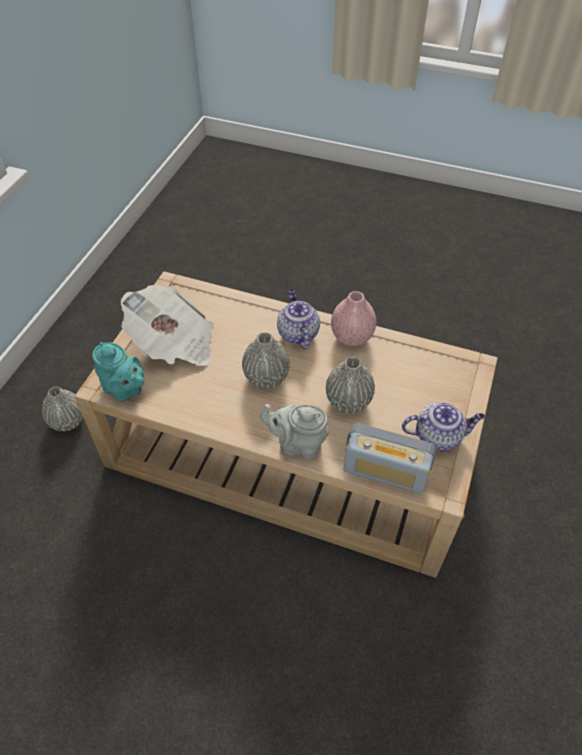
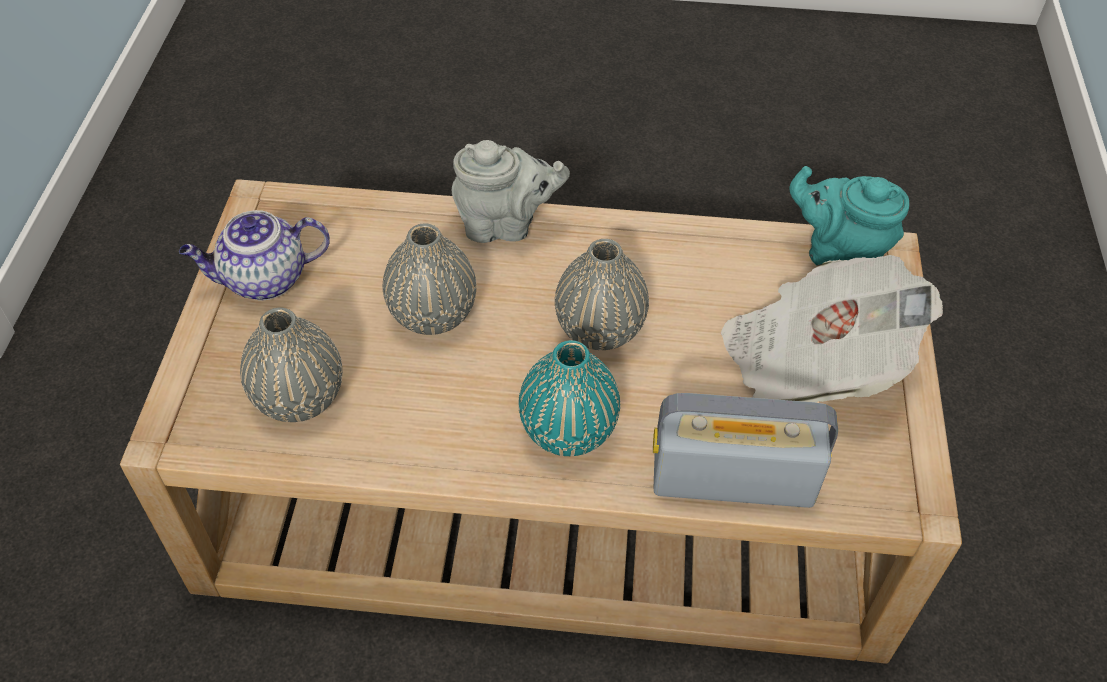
camera: 165 degrees right, 0 degrees up
grey vase [42,387,83,431] -> grey vase moved to [240,308,342,422]
teapot [277,289,320,350] -> turquoise vase [518,340,620,456]
pink vase [331,291,376,346] -> none
radio [344,423,437,494] -> radio moved to [653,393,838,508]

